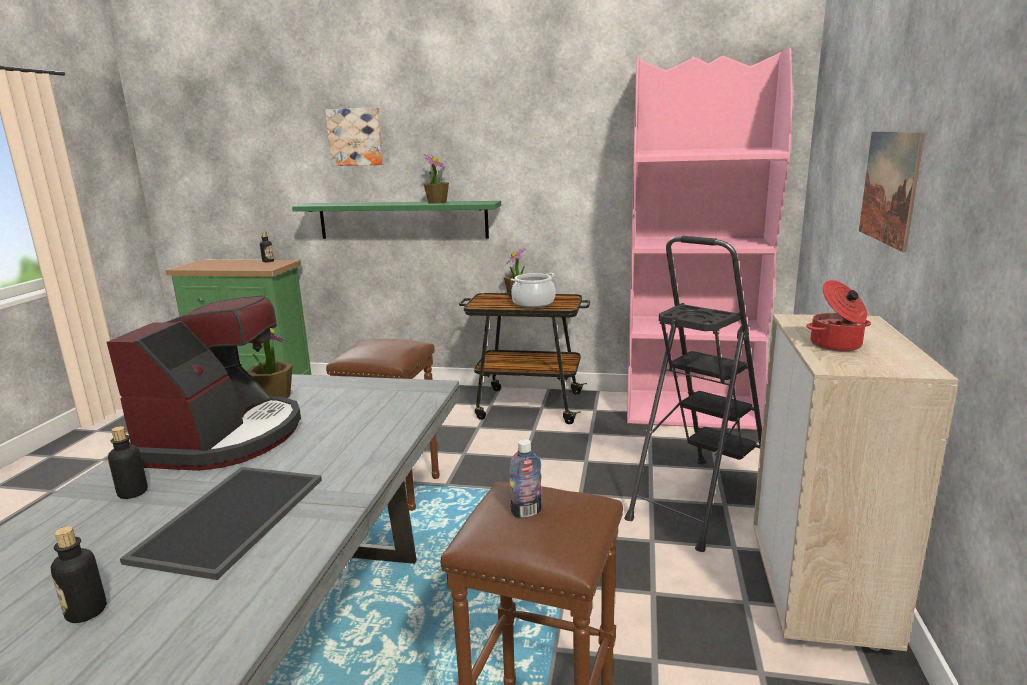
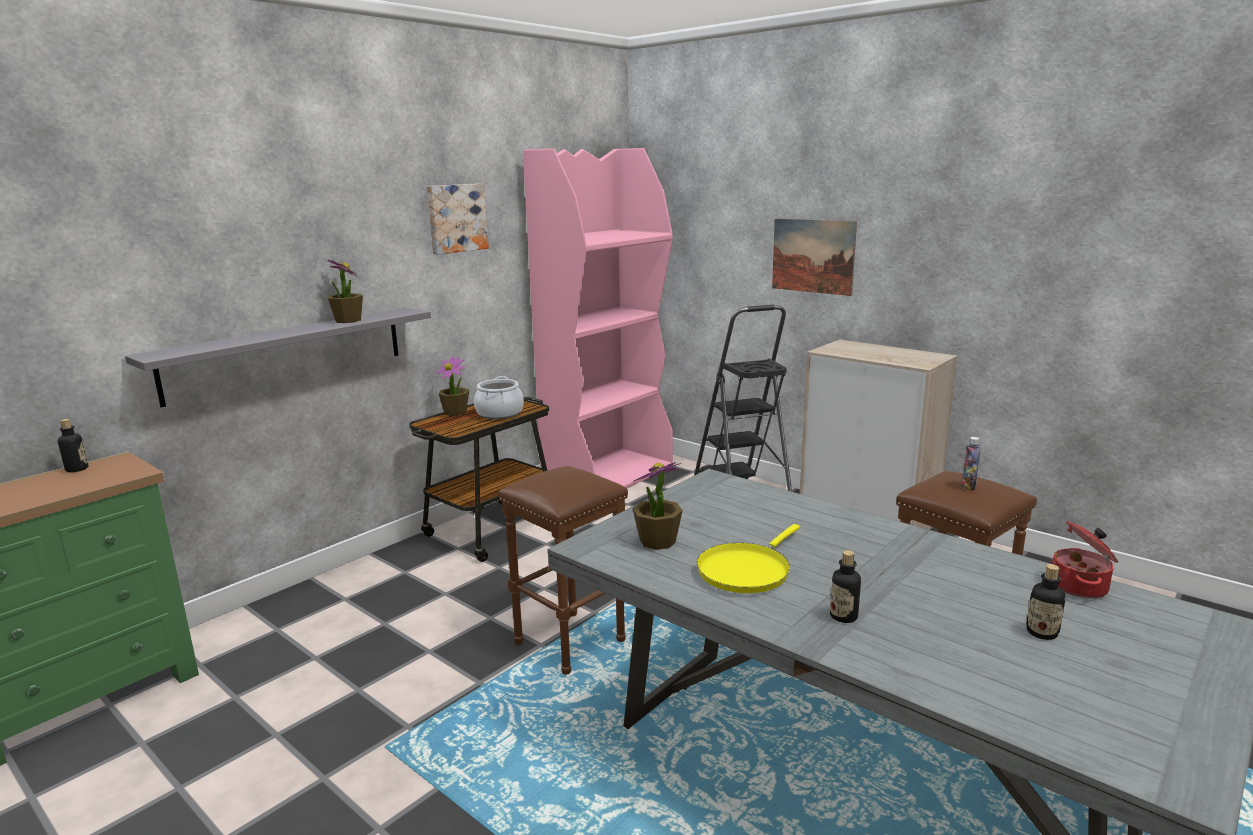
camera: 60 degrees left, 0 degrees up
coffee machine [107,296,301,471] -> yellow frying pan [697,524,800,593]
tray [120,467,322,580] -> none
green shelf [292,201,501,239] -> grey shelf [125,308,431,407]
picture [325,107,384,166] -> picture moved to [427,184,489,255]
cooking pot [806,280,871,351] -> cooking pot moved to [1051,521,1118,598]

